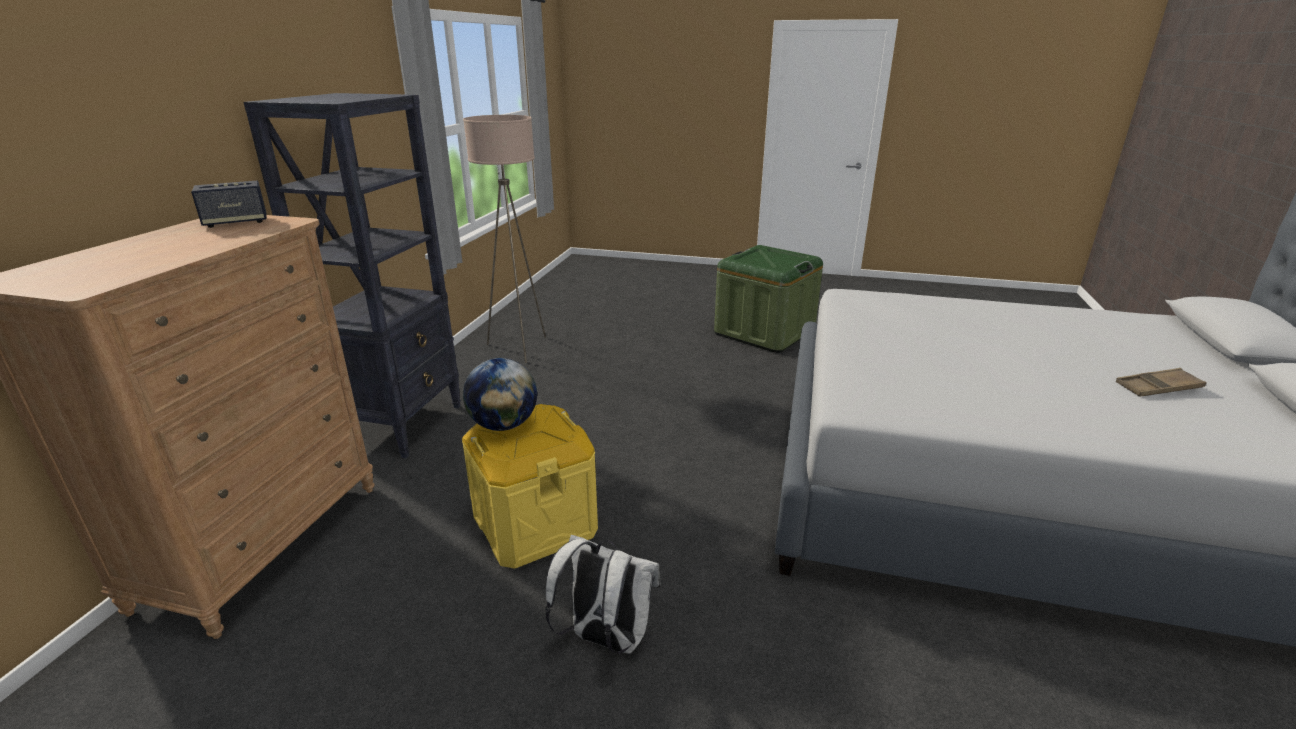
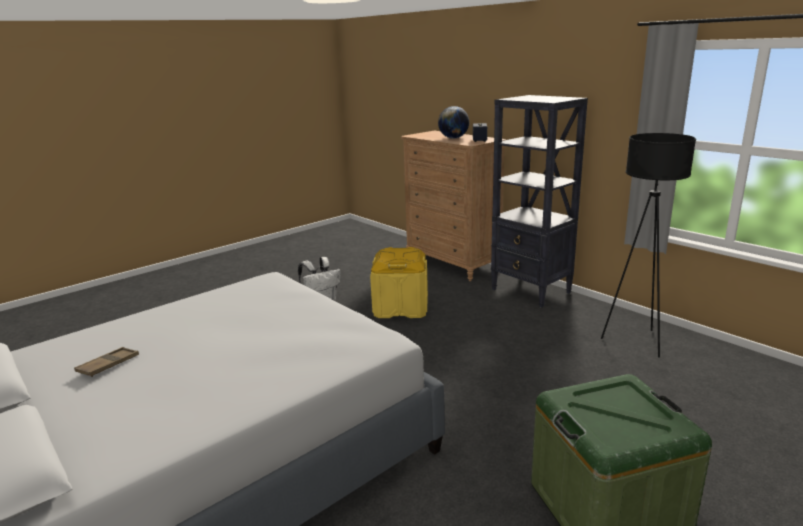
camera: 125 degrees right, 5 degrees down
beige floor lamp [463,115,546,363] -> black floor lamp [601,133,696,358]
globe [463,358,537,431] -> globe moved to [438,106,469,138]

